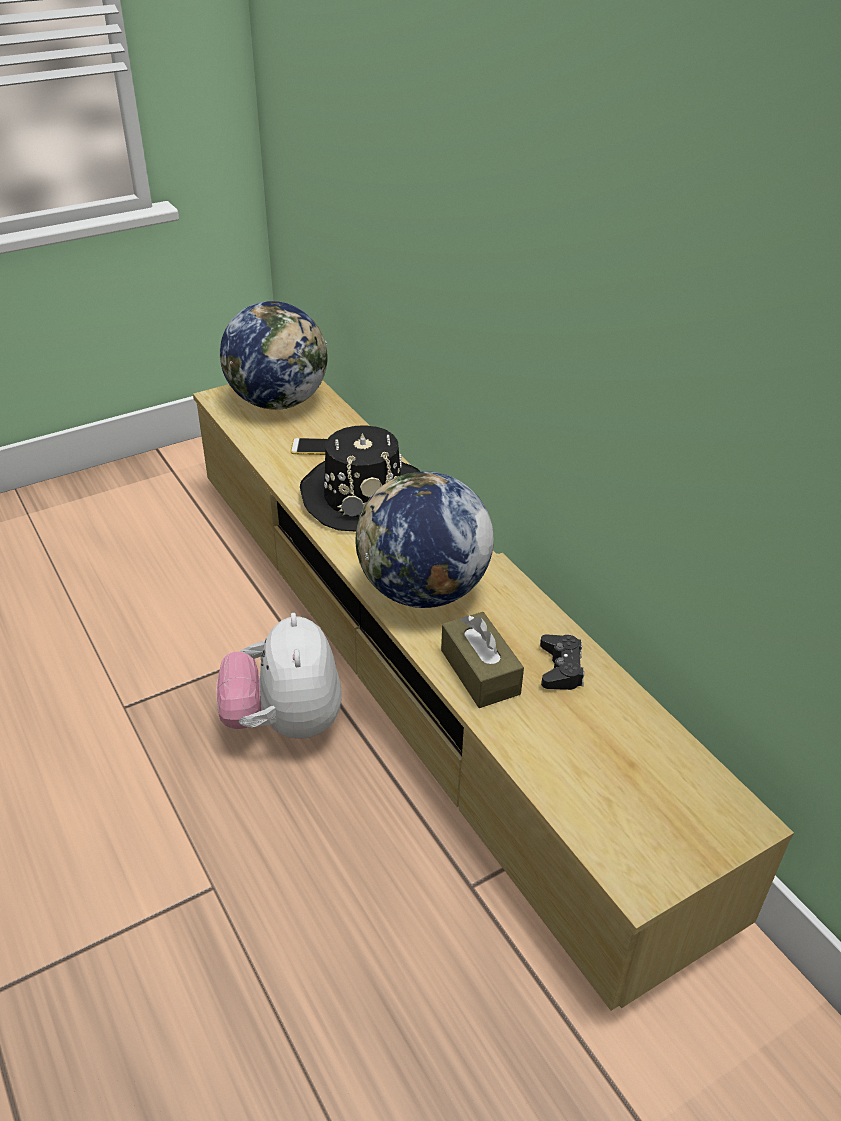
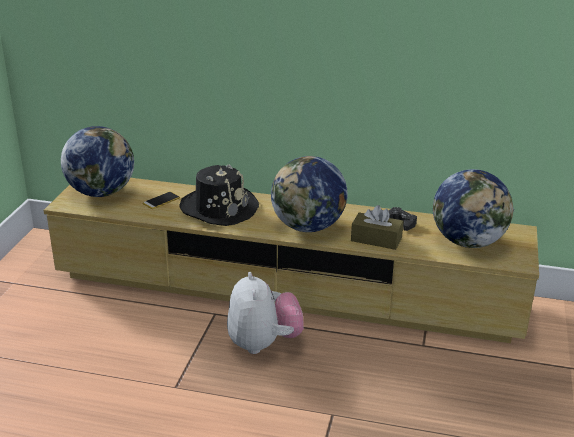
camera: 45 degrees left, 10 degrees down
plush toy [216,613,342,739] -> plush toy turned 135 degrees counterclockwise [227,272,304,354]
none -> globe [433,169,514,248]

